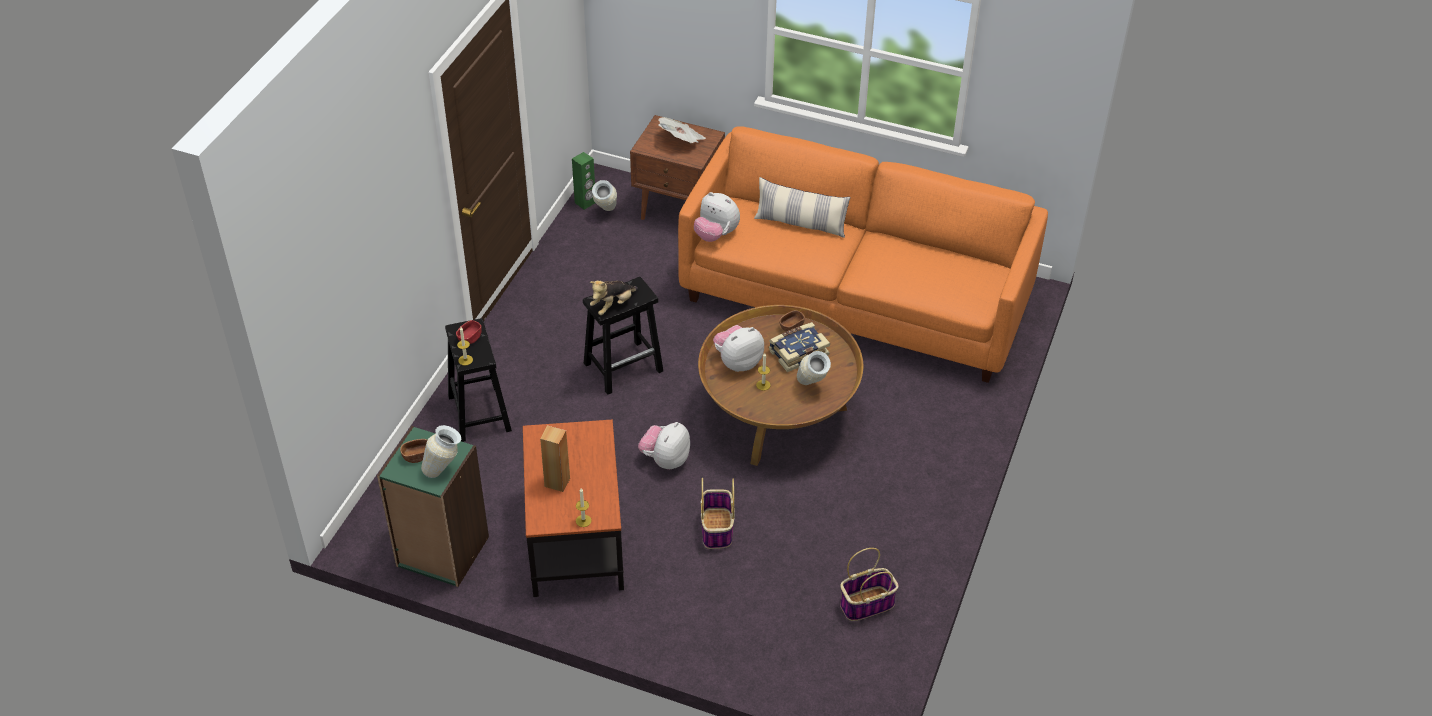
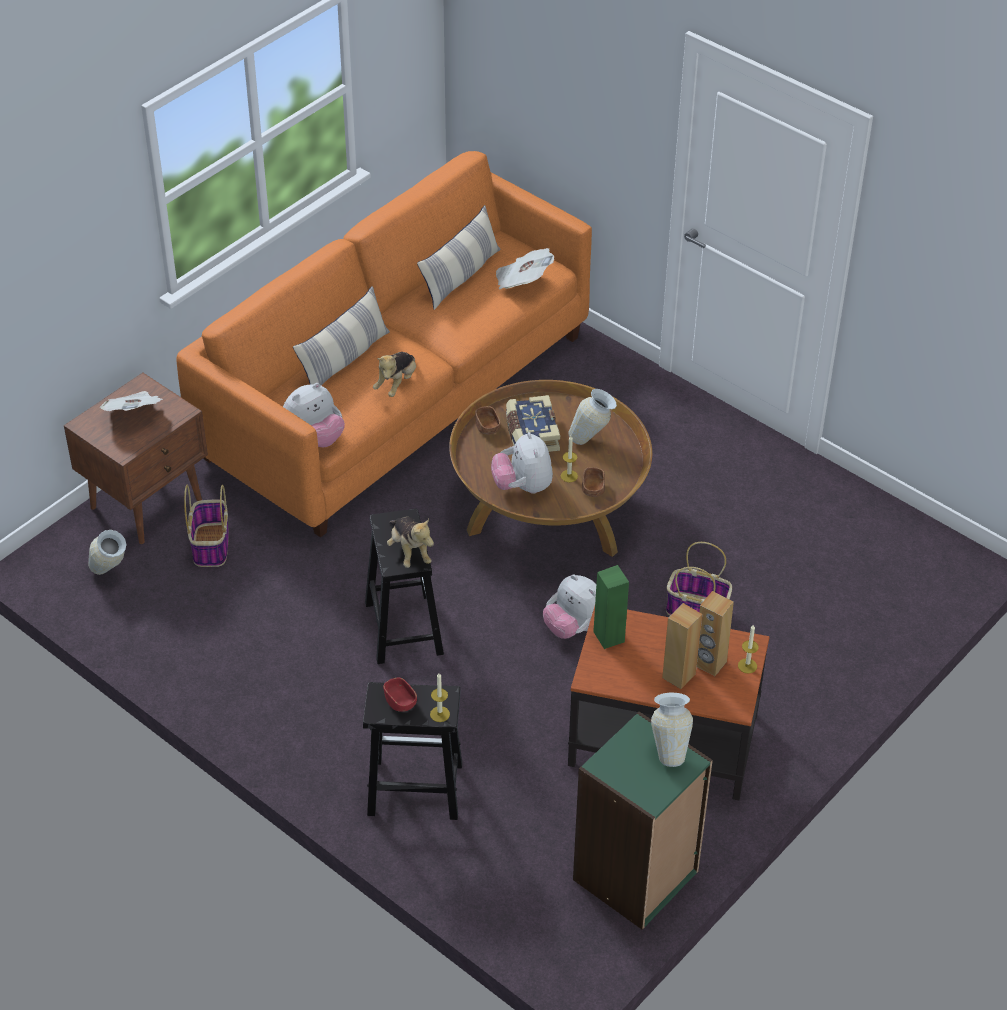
camera: 70 degrees left, 0 degrees up
brown bowl [400,439,428,463] -> brown bowl moved to [582,467,605,497]
green speaker [572,152,595,210] -> green speaker moved to [593,565,629,649]
basket [840,548,899,621] -> basket moved to [184,485,229,567]
none -> plush toy [373,352,416,397]
none -> pillow [417,205,500,310]
none -> newspaper [496,248,554,290]
none -> brown speaker [697,591,734,676]

